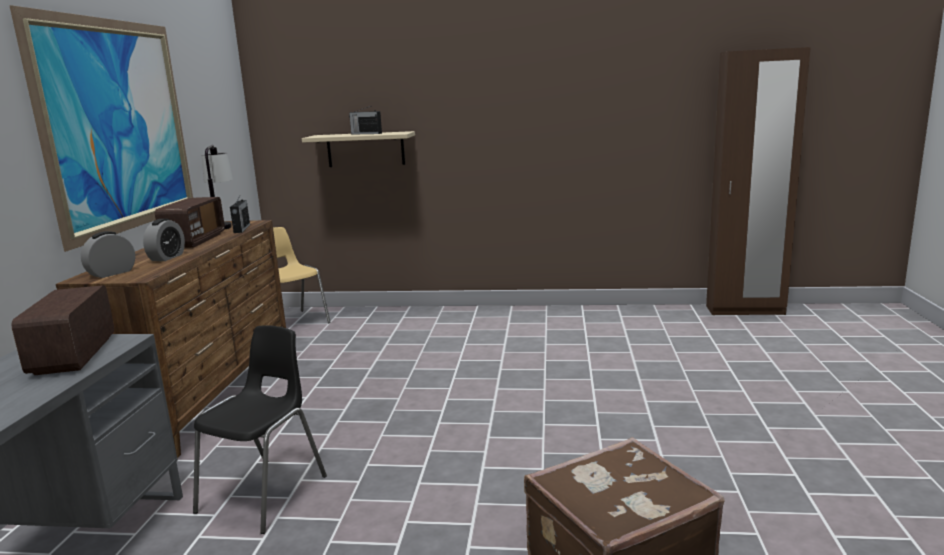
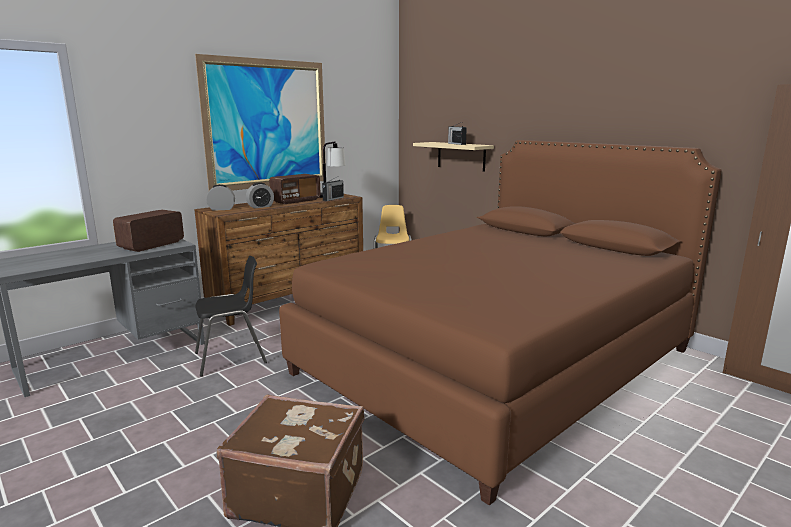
camera: 40 degrees right, 0 degrees up
none -> brown bed [279,140,722,506]

